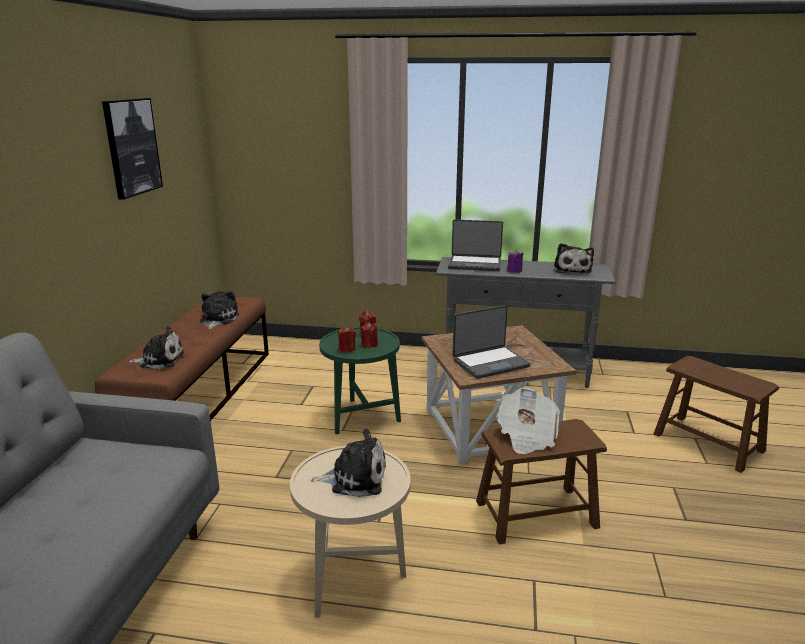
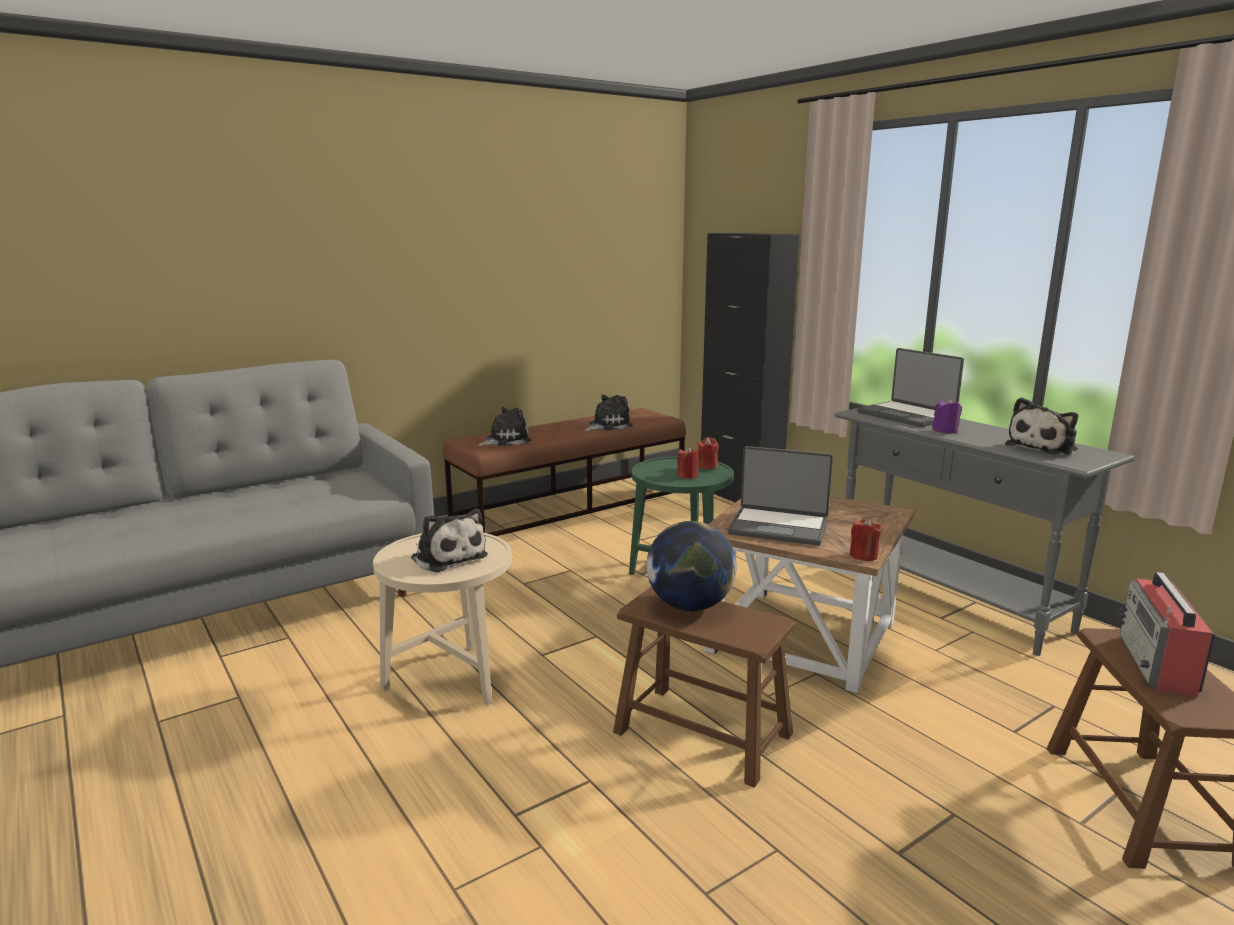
camera: 45 degrees right, 5 degrees down
picture [102,98,163,200] -> none
plush toy [128,327,184,369] -> plush toy turned 75 degrees counterclockwise [477,407,531,446]
red candle [338,326,356,353] -> red candle moved to [850,518,882,561]
newspaper [496,387,560,454] -> globe [646,521,737,611]
none -> black cabinet [701,233,799,502]
none -> radio [1118,572,1215,697]

